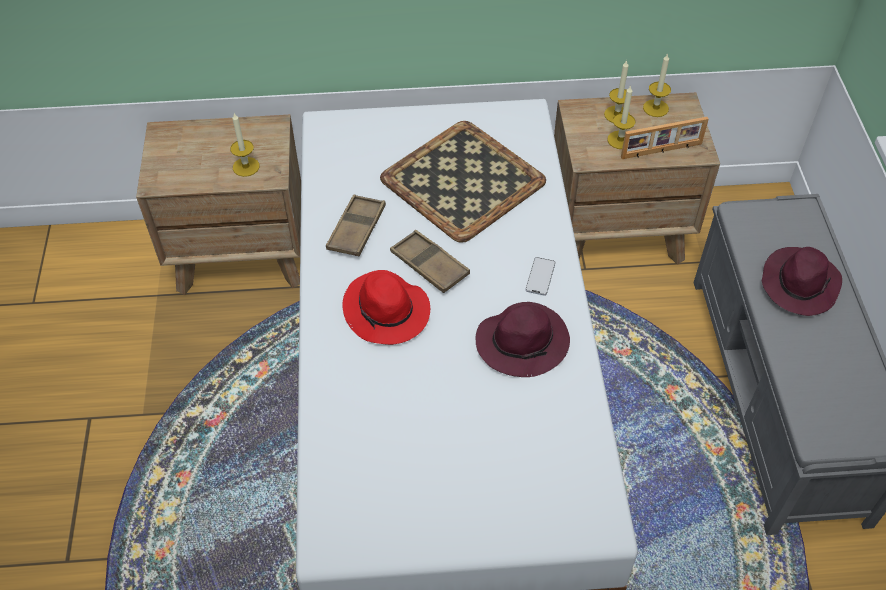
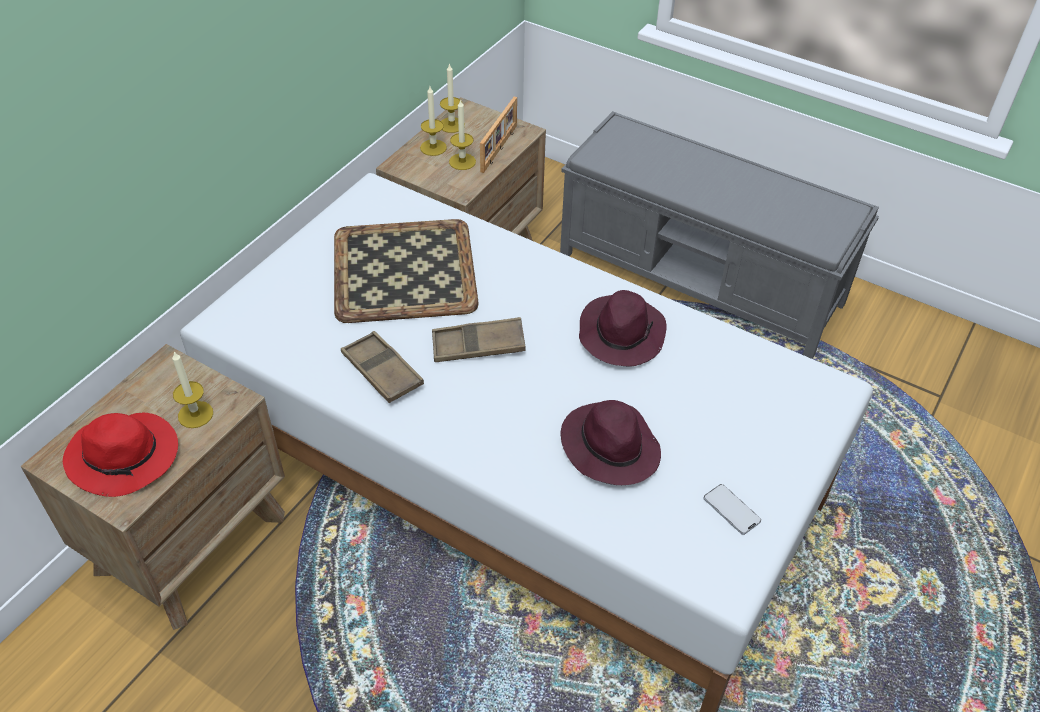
camera: 55 degrees left, 5 degrees down
red hat [343,270,430,345] -> red hat moved to [63,413,178,497]
phone [525,257,555,296] -> phone moved to [703,484,761,535]
purple hat [762,247,842,316] -> purple hat moved to [560,400,661,485]

